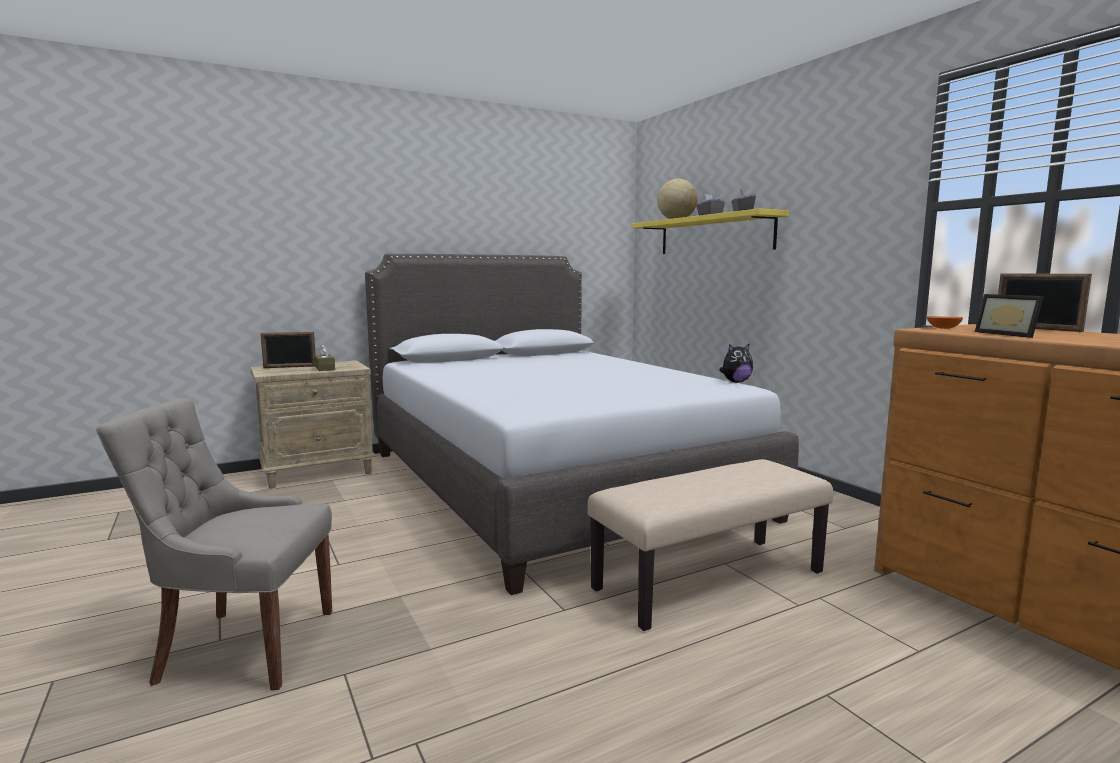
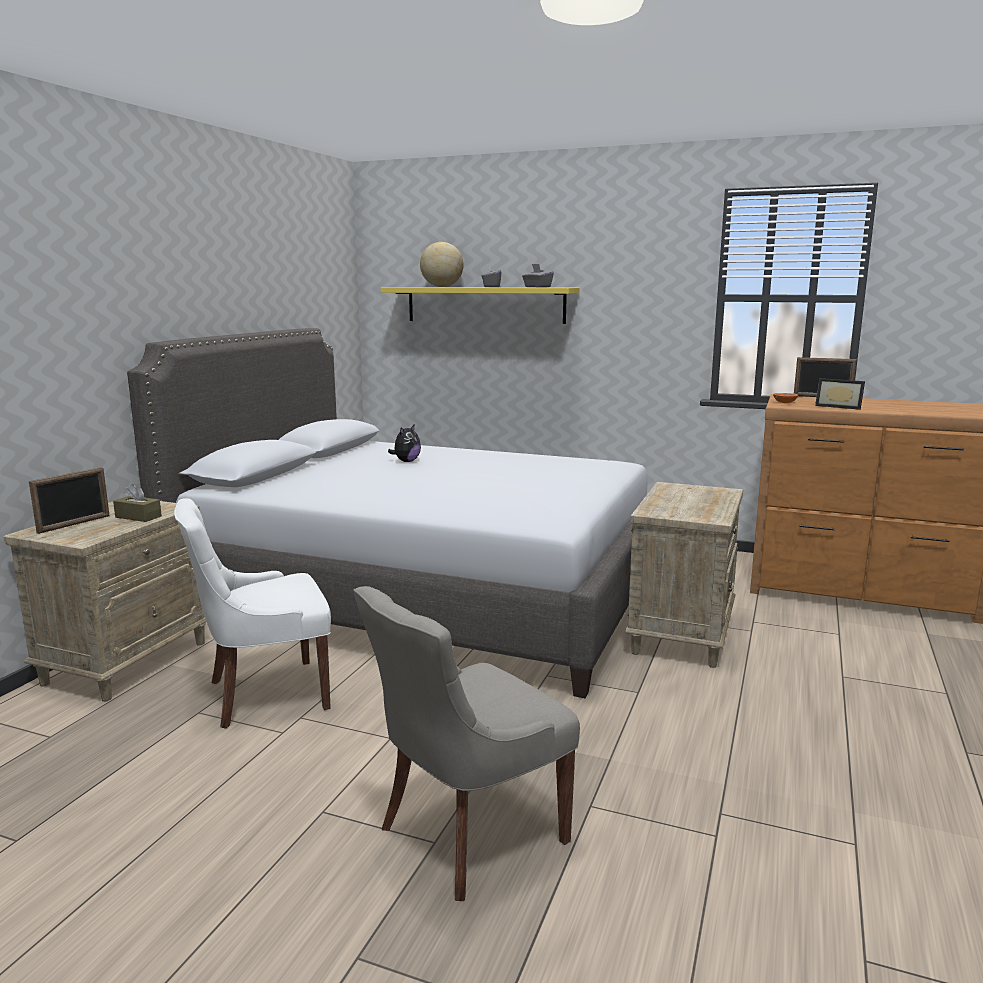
camera: 40 degrees left, 5 degrees up
beige bench [587,459,833,631] -> beige nightstand [626,482,743,668]
plush toy [719,343,753,383] -> plush toy moved to [388,424,421,462]
none -> white chair [174,498,331,729]

